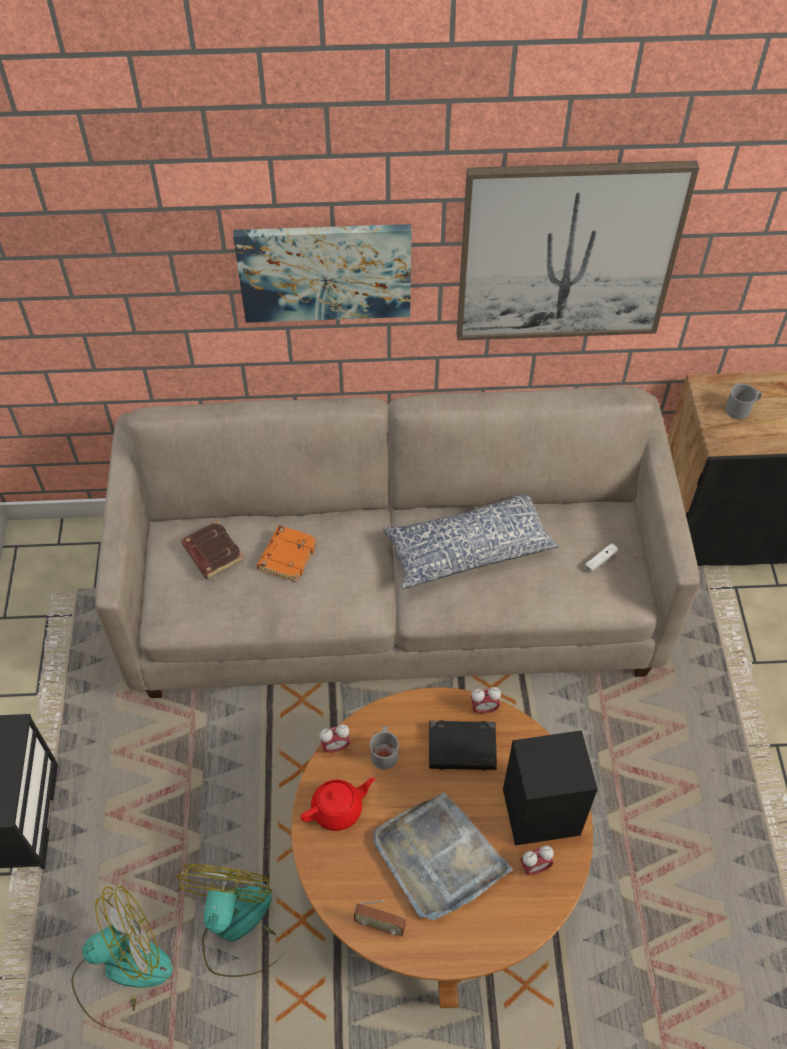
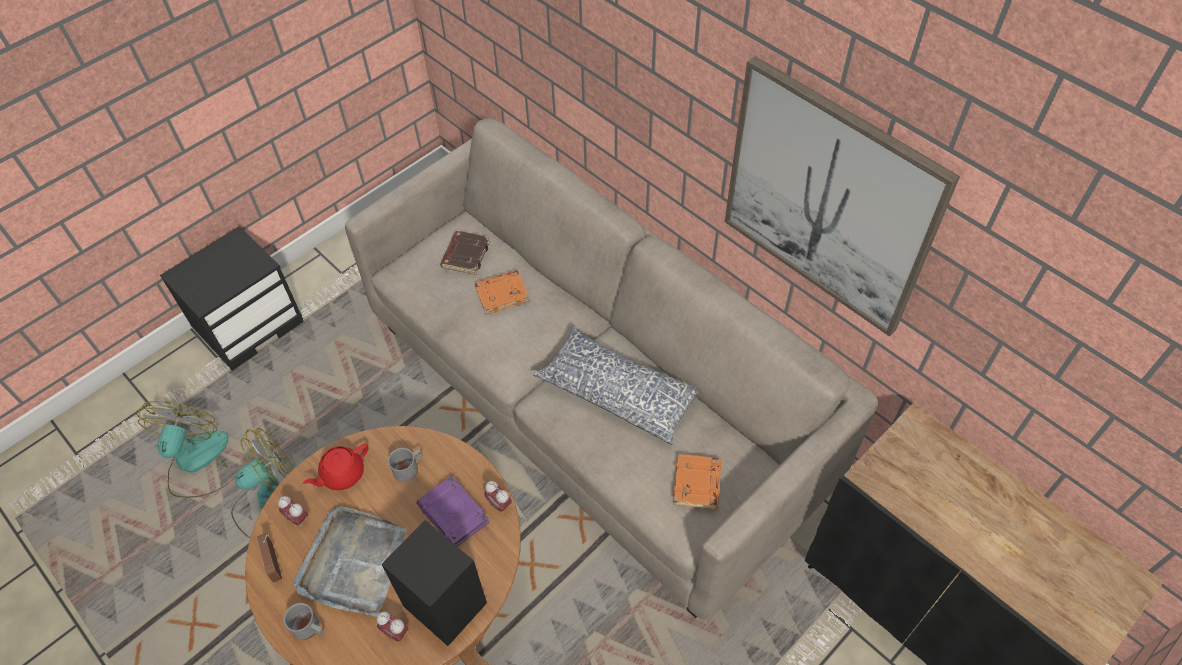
camera: 50 degrees right, 0 degrees up
fan [72,886,173,1031] -> fan turned 105 degrees counterclockwise [136,401,234,498]
picture [233,224,411,323] -> none
red teapot [300,777,375,831] -> red teapot turned 120 degrees clockwise [303,444,369,490]
alarm clock [319,724,351,754] -> alarm clock moved to [278,496,308,527]
black book [429,720,497,770] -> purple book [417,476,489,547]
white game controller [585,543,618,572] -> orange book [673,454,721,509]
grey mug [726,383,762,419] -> grey mug moved to [284,603,324,640]

